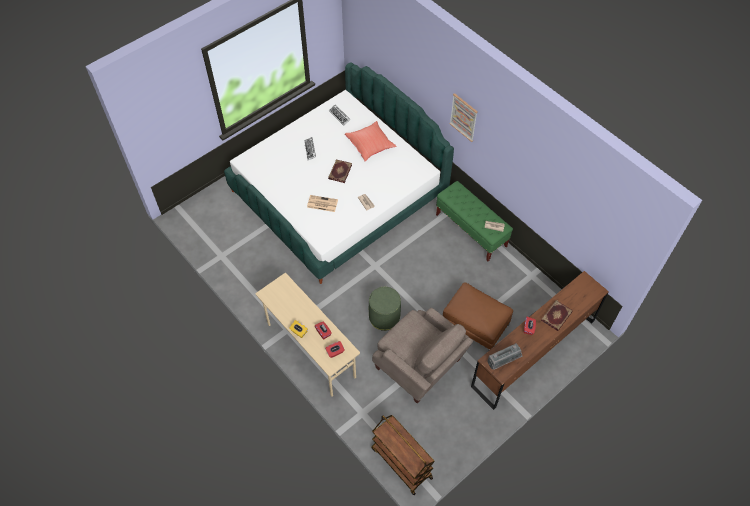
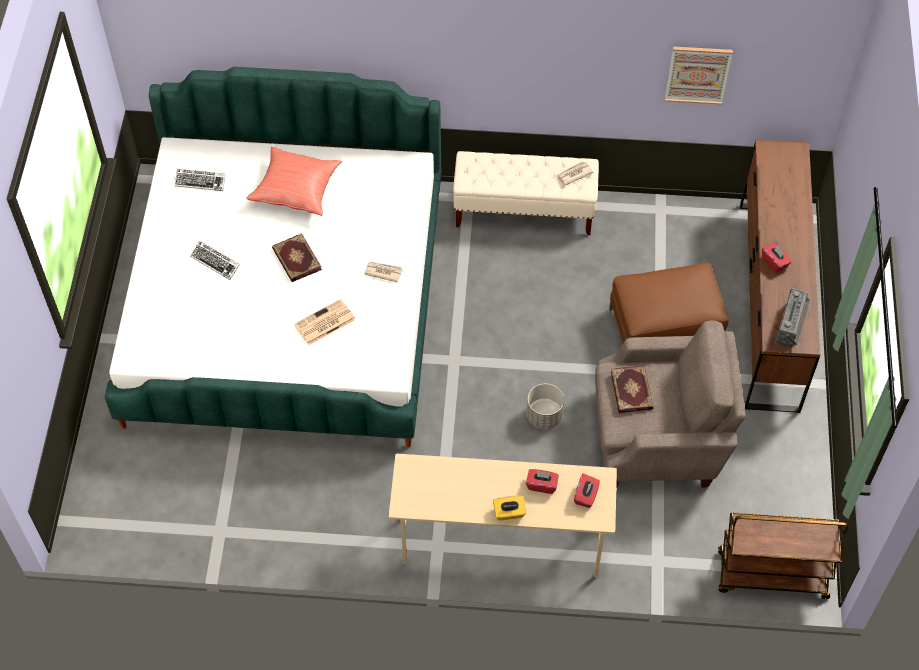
camera: 45 degrees left, 0 degrees up
green ottoman [369,287,401,331] -> grey planter [527,384,564,429]
green bench [436,181,513,261] -> beige bench [453,151,599,235]
picture [450,93,478,142] -> picture moved to [665,46,733,105]
book [541,300,573,331] -> book moved to [611,365,653,413]

